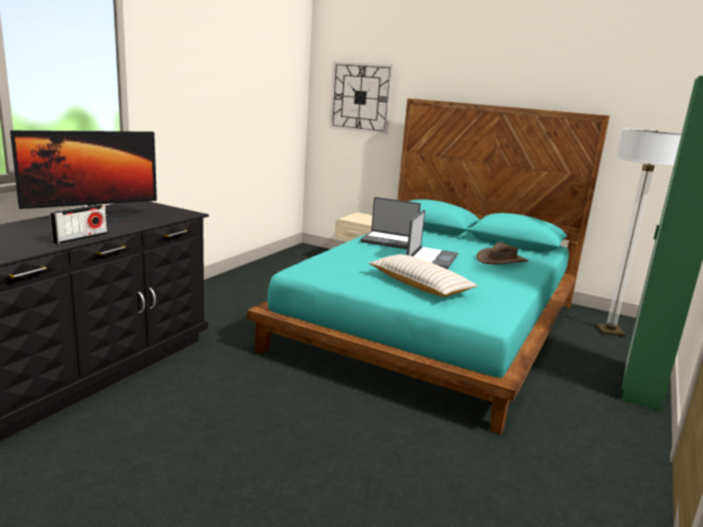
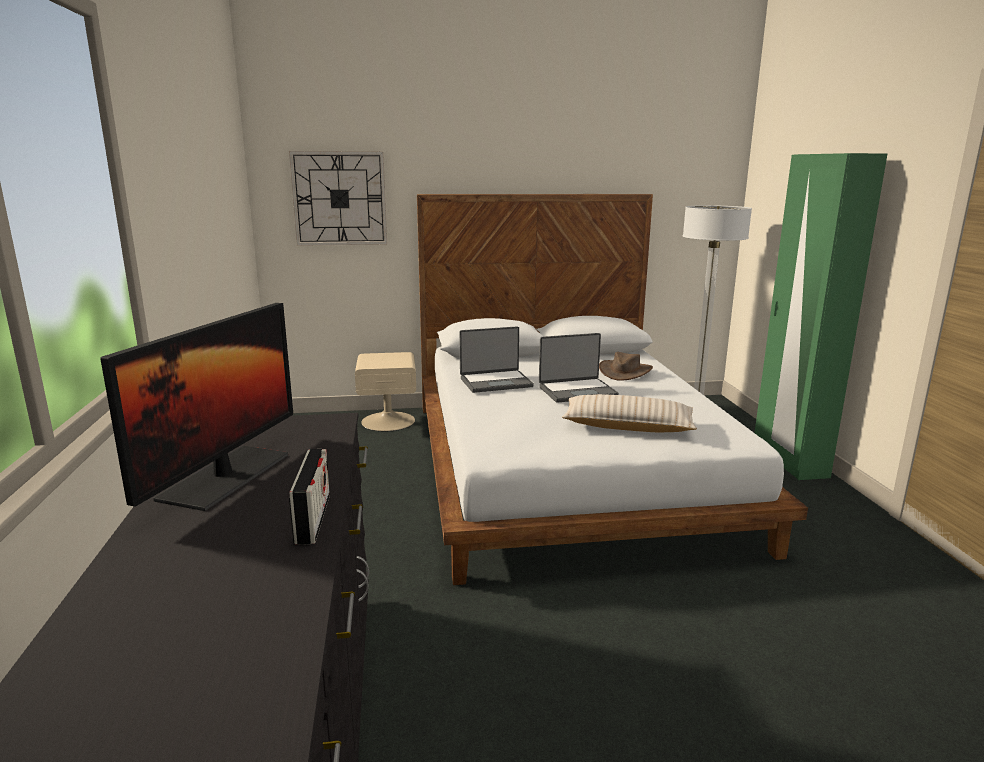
camera: 35 degrees left, 0 degrees up
turquoise bed [247,98,610,435] -> white bed [417,194,808,585]
laptop [407,210,458,269] -> laptop turned 90 degrees clockwise [539,333,619,403]

